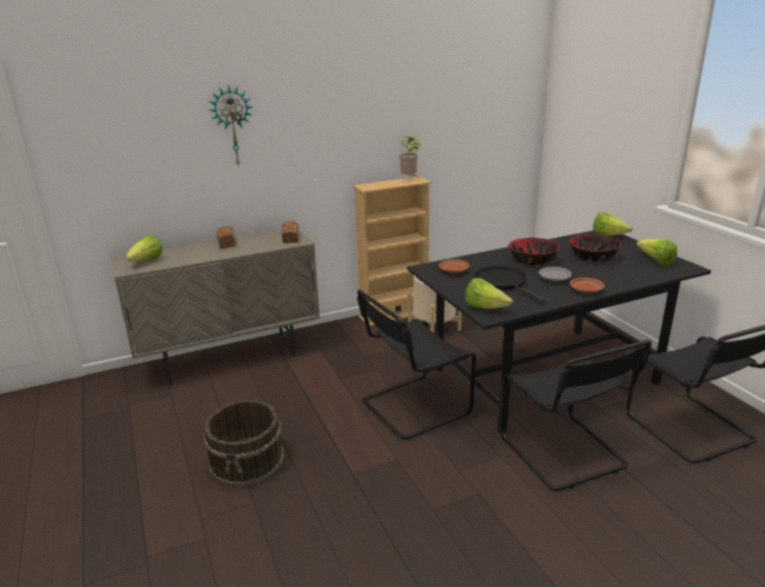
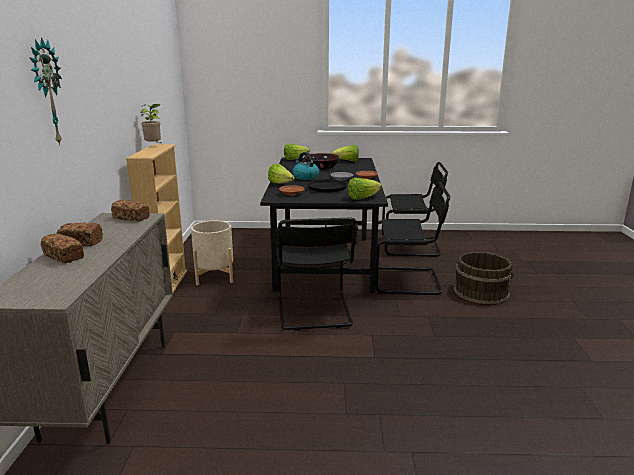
camera: 65 degrees left, 5 degrees down
lettuce [126,235,163,262] -> lettuce moved to [268,164,295,184]
brown bucket [204,400,284,487] -> brown bucket moved to [454,252,514,304]
bowl [508,238,560,266] -> kettle [293,152,319,180]
none -> bread [41,233,84,264]

